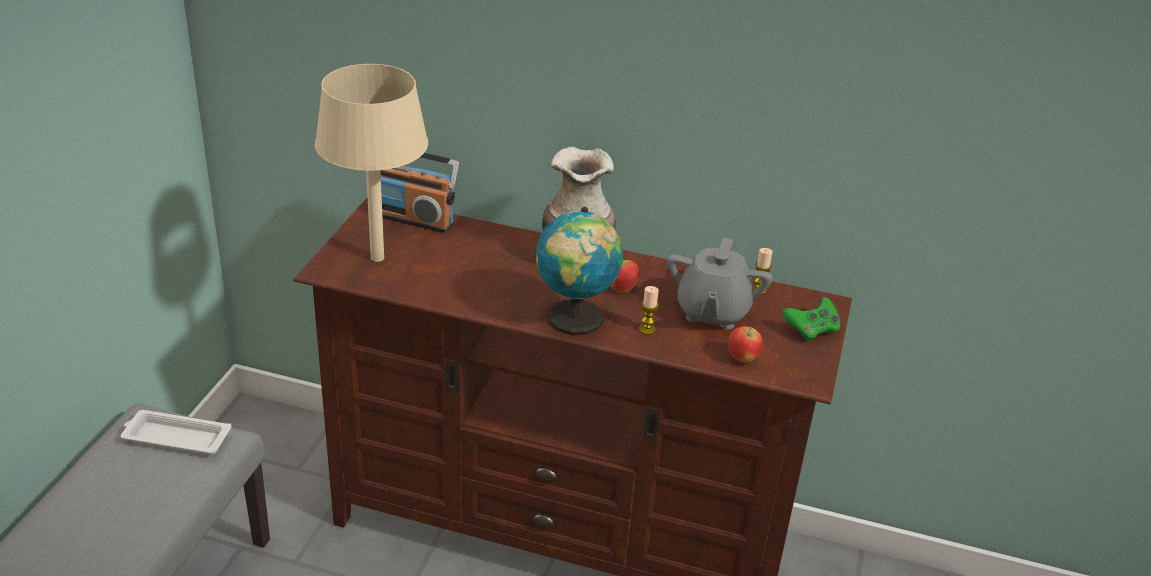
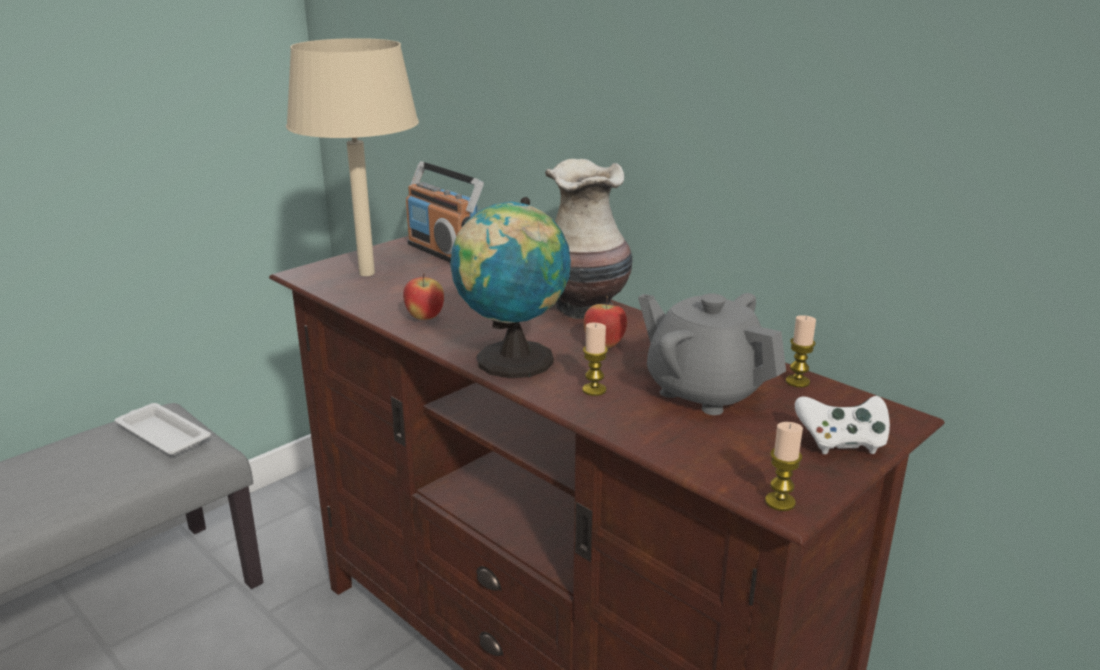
camera: 30 degrees right, 10 degrees down
grey teapot [667,237,773,329] -> grey teapot turned 90 degrees clockwise [638,293,786,415]
apple [728,326,763,363] -> apple moved to [403,274,444,320]
green game controller [782,297,840,342] -> white game controller [795,396,890,454]
none -> candle [765,422,803,511]

